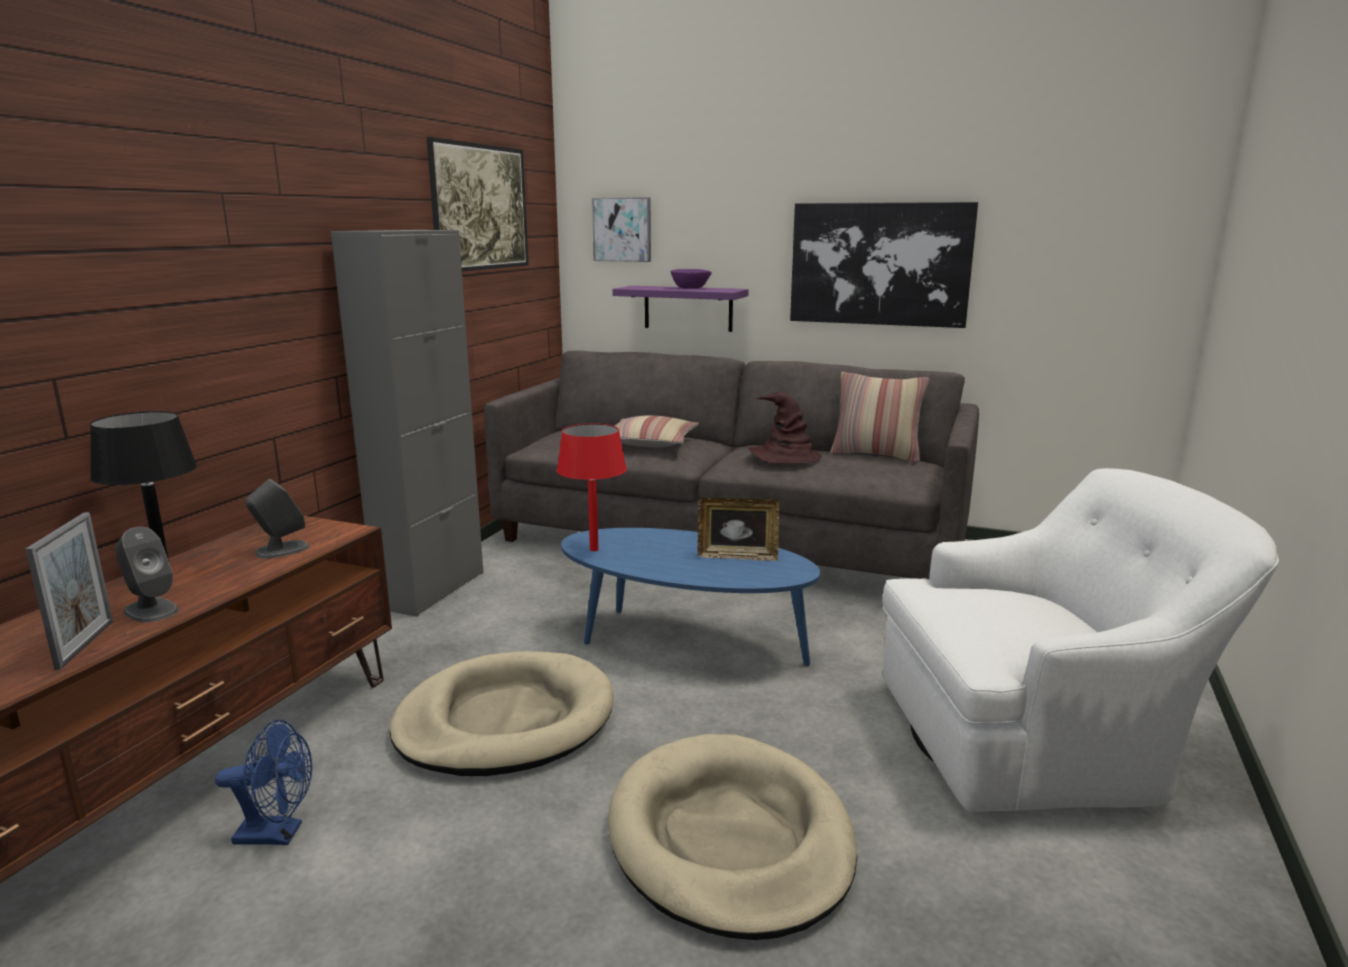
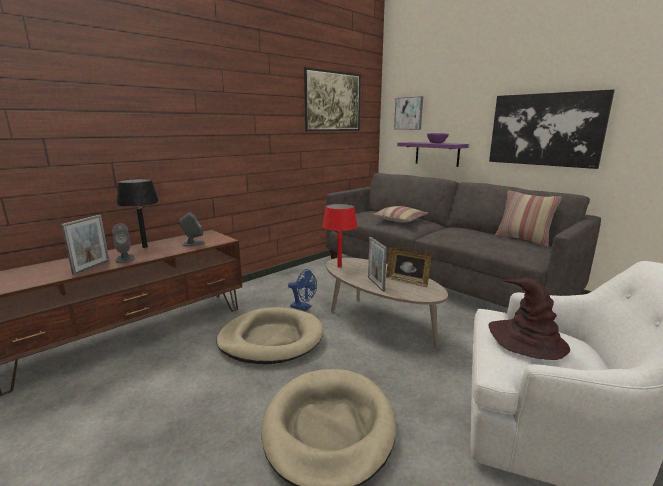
camera: 25 degrees right, 0 degrees up
blue fan [215,720,312,845] -> blue fan moved to [288,269,317,311]
grey cabinet [331,230,483,617] -> none
blue coffee table [561,528,820,666] -> beige coffee table [326,258,448,349]
brown hat [748,392,822,464] -> brown hat moved to [488,278,570,360]
none -> picture frame [368,237,387,292]

